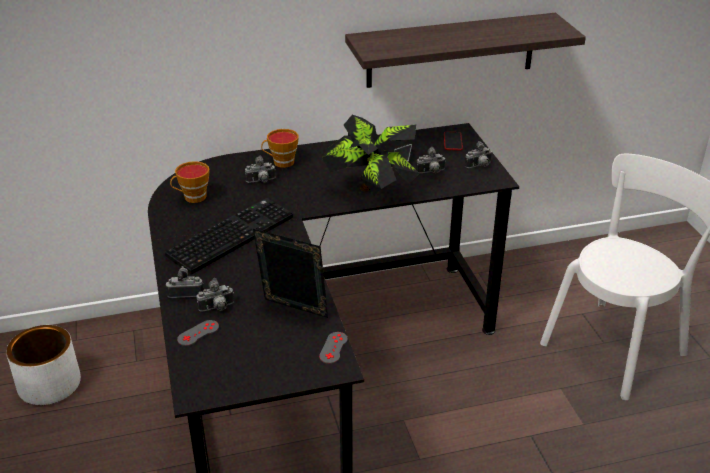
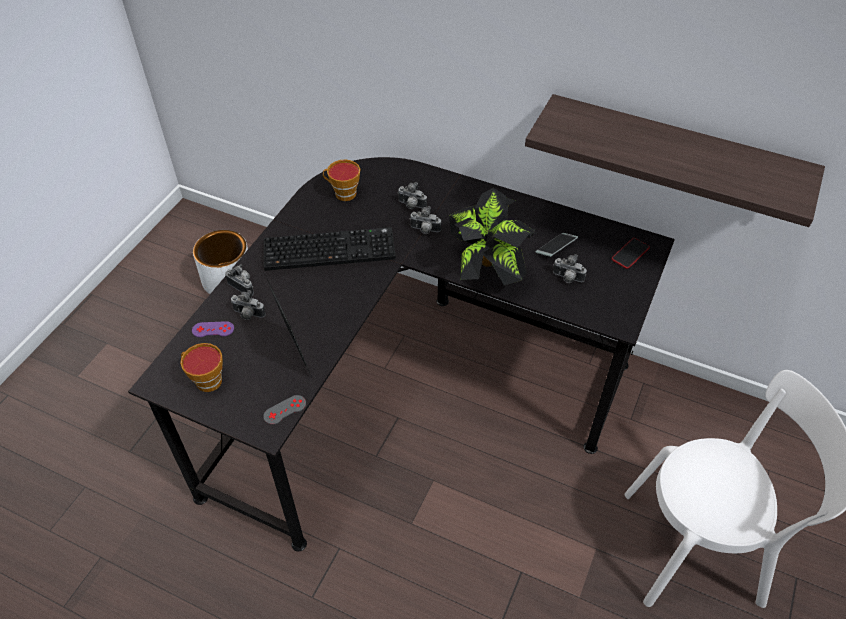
camera: 40 degrees right, 15 degrees up
grey game controller [177,320,219,346] -> purple game controller [192,321,234,337]
cup [261,129,299,168] -> cup moved to [180,343,223,392]
camera [465,141,492,168] -> camera moved to [410,206,441,234]

